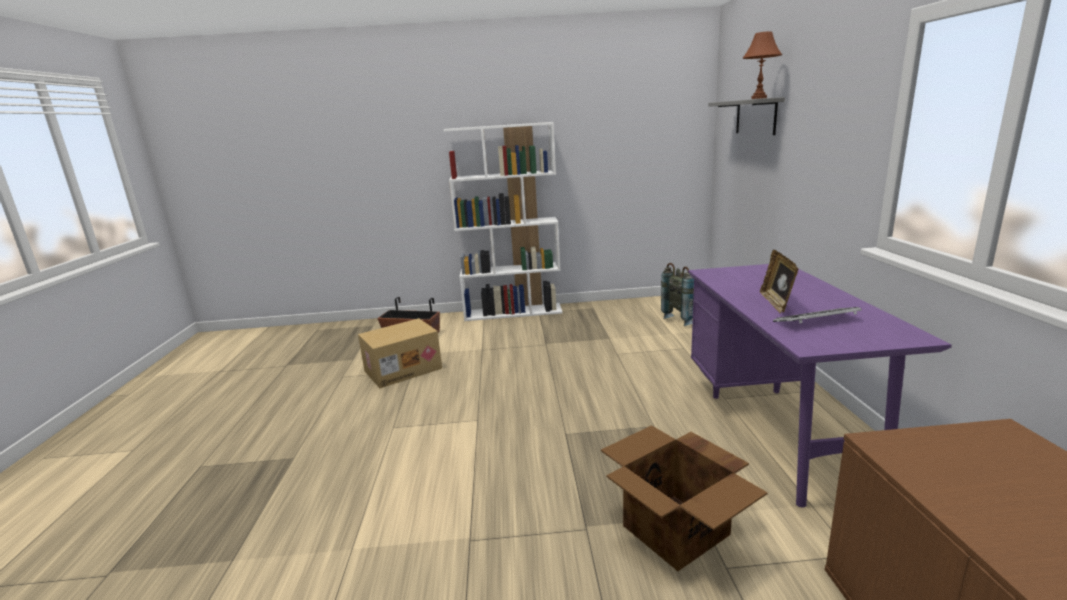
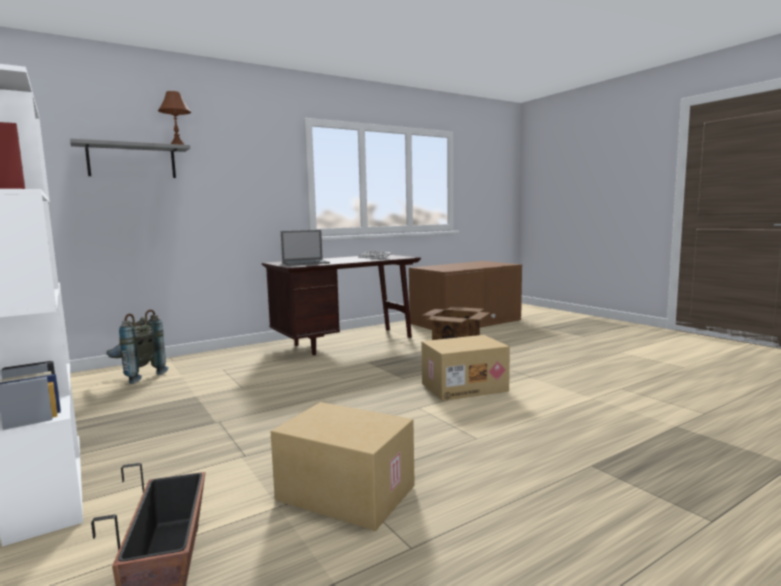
camera: 120 degrees left, 10 degrees down
purple desk [688,264,952,508] -> brown desk [262,255,421,355]
picture frame [760,250,799,314] -> none
none -> laptop [281,230,330,266]
none -> cardboard box [421,335,510,401]

